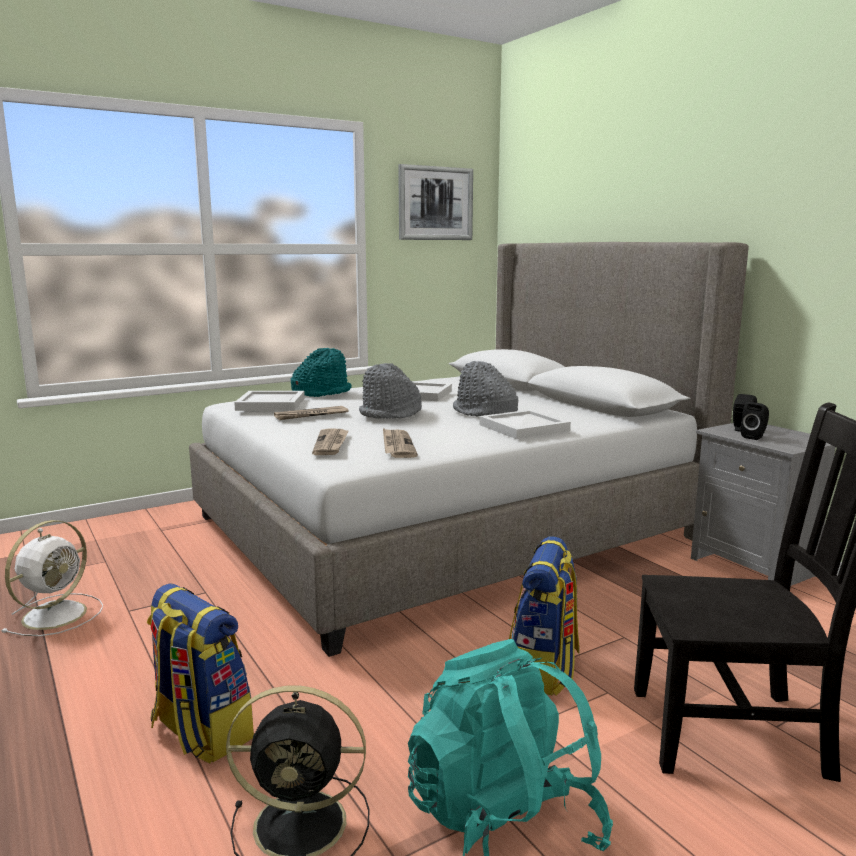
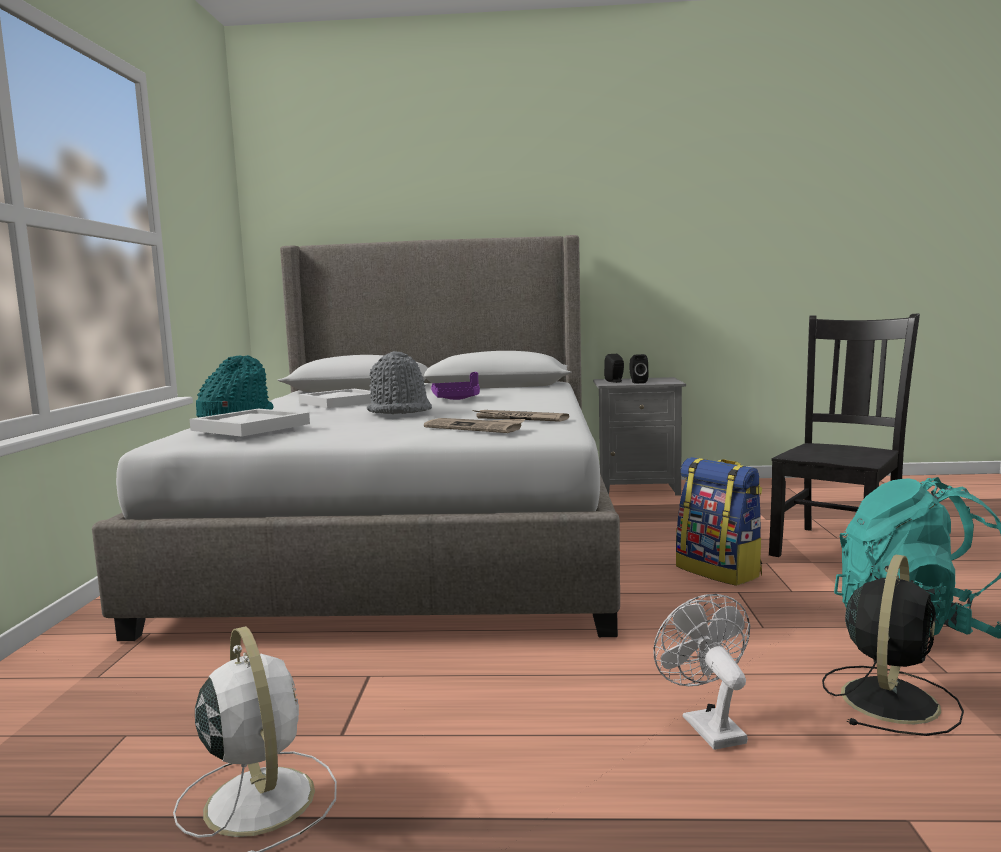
camera: 55 degrees left, 5 degrees down
backpack [147,583,254,764] -> white fan [653,594,750,750]
newspaper [274,406,349,420] -> none
picture [398,164,473,240] -> none
grey hat [453,361,518,417] -> purple tray [431,372,480,400]
white tray [479,409,571,439] -> none

